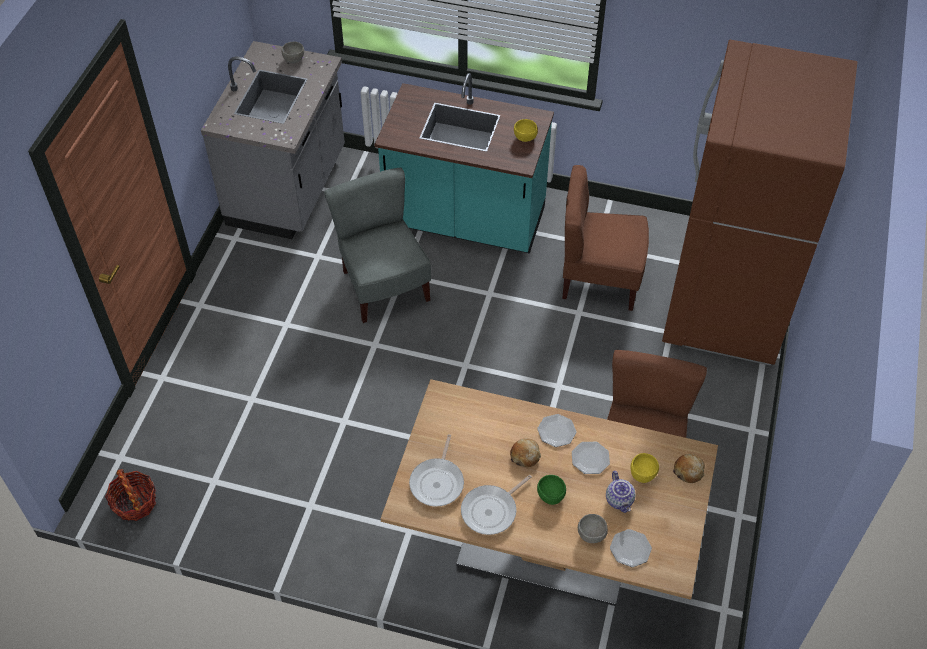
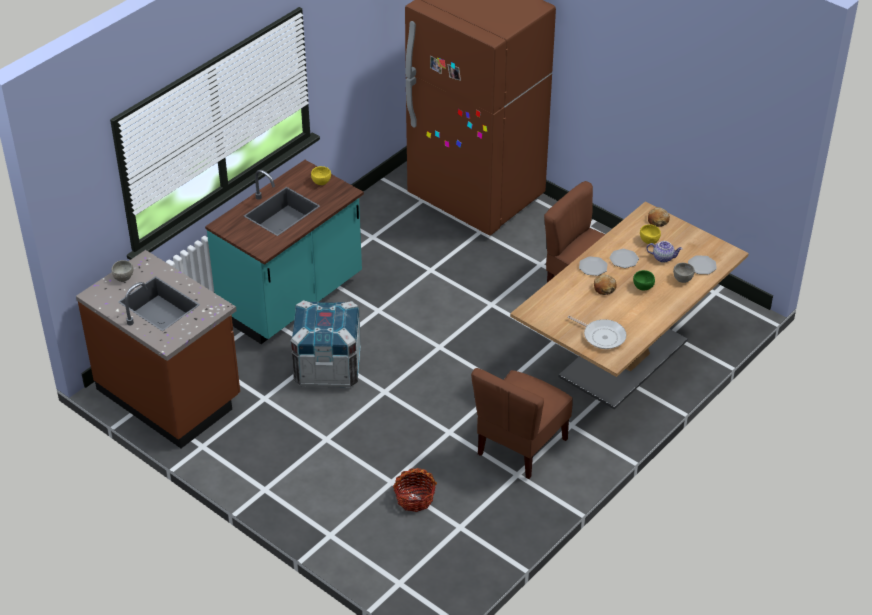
camera: 65 degrees left, 10 degrees down
basket [105,469,156,521] -> basket moved to [393,468,437,512]
grey counter [201,41,345,239] -> brown counter [76,250,240,448]
grey chair [324,168,431,323] -> crate [291,300,361,388]
frying pan [461,475,532,535] -> none
brown chair [562,165,649,311] -> brown chair moved to [471,368,573,479]

